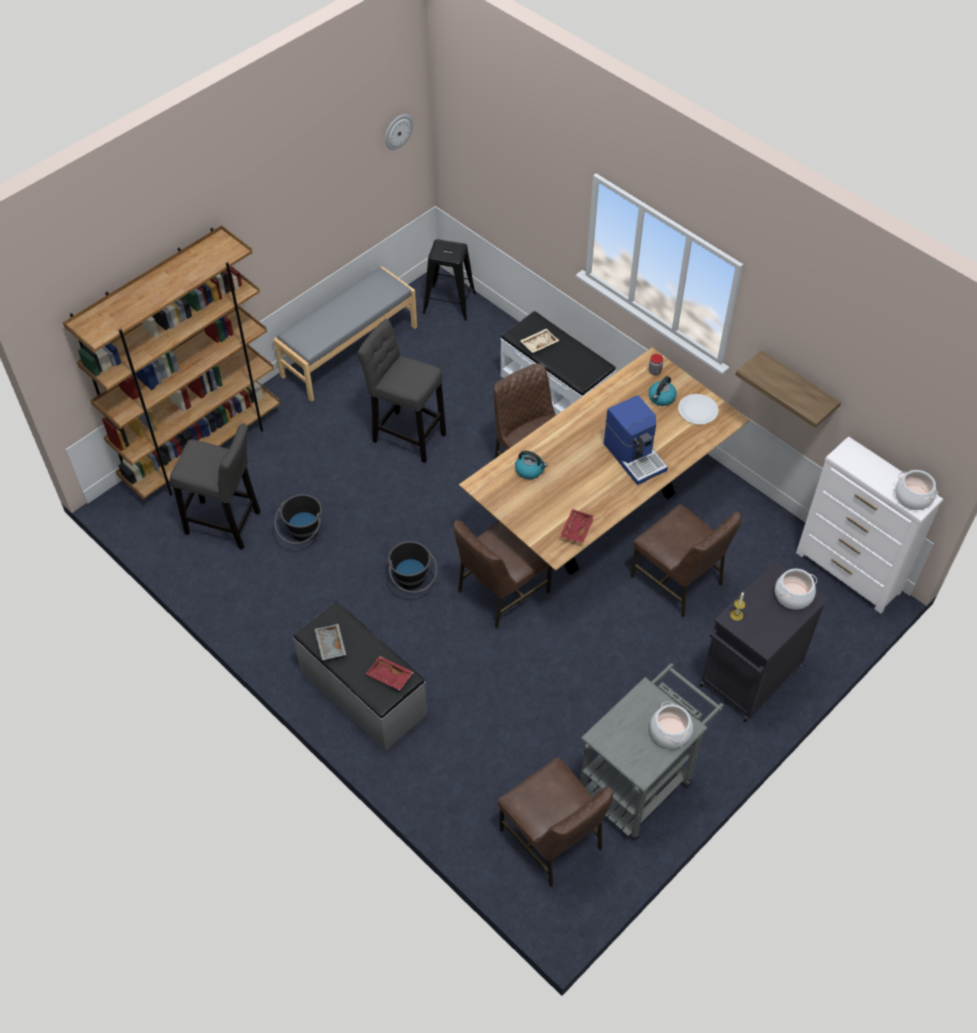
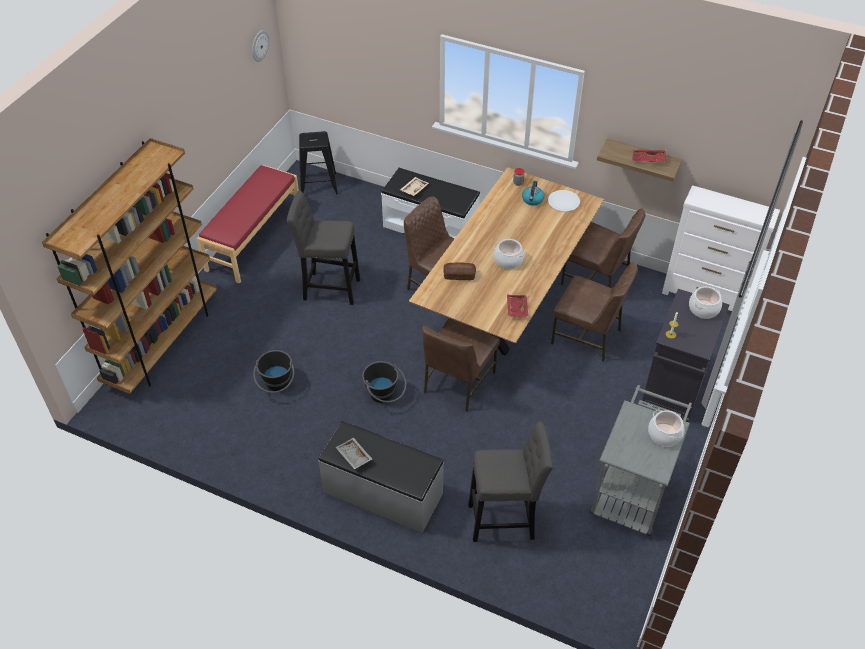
camera: 20 degrees left, 5 degrees down
grey stool [170,424,261,550] -> grey stool moved to [468,421,553,542]
grey bench [273,266,417,402] -> red bench [196,165,299,284]
red tray [366,656,414,690] -> red tray moved to [632,149,666,162]
brown chair [498,757,613,887] -> brown chair moved to [561,208,645,288]
kettle [515,451,548,479] -> bread [443,262,476,280]
coffee machine [604,395,668,485] -> none
cooking pot [895,470,938,510] -> cooking pot moved to [494,239,525,269]

